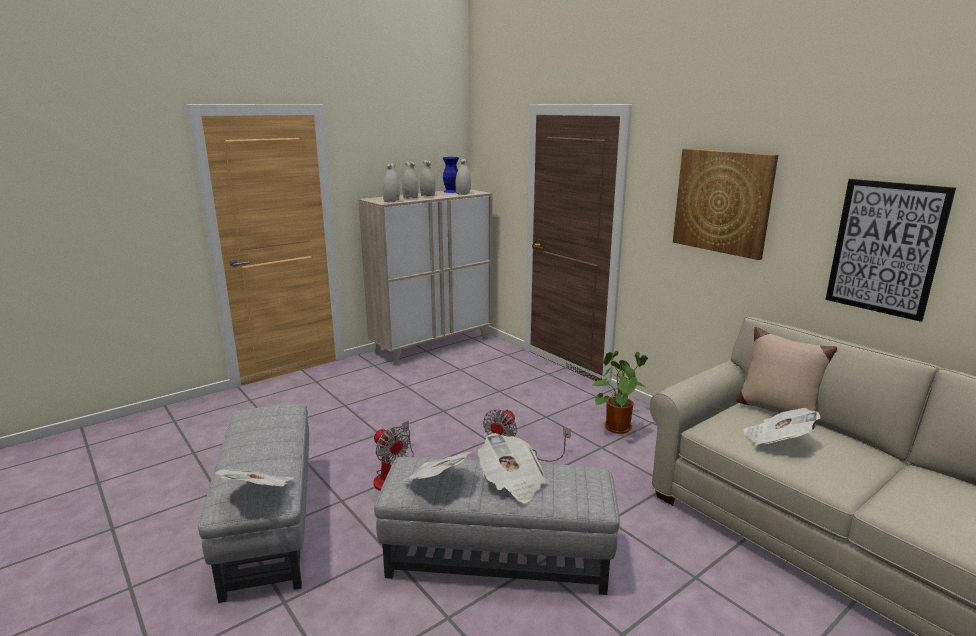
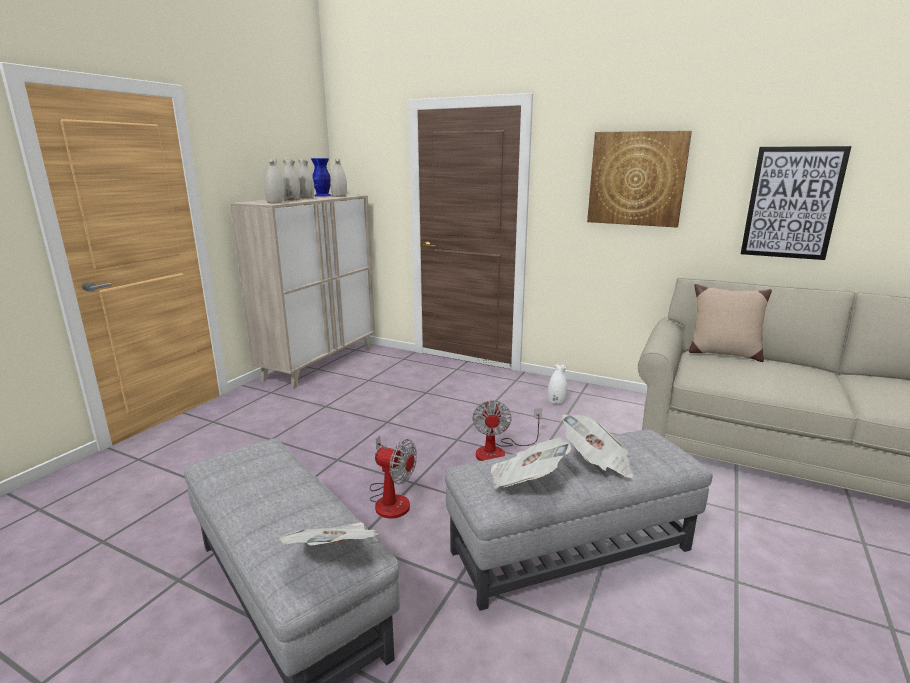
camera: 25 degrees left, 0 degrees up
potted plant [590,351,648,434] -> white vase [548,364,567,404]
newspaper [743,408,821,445] -> none

